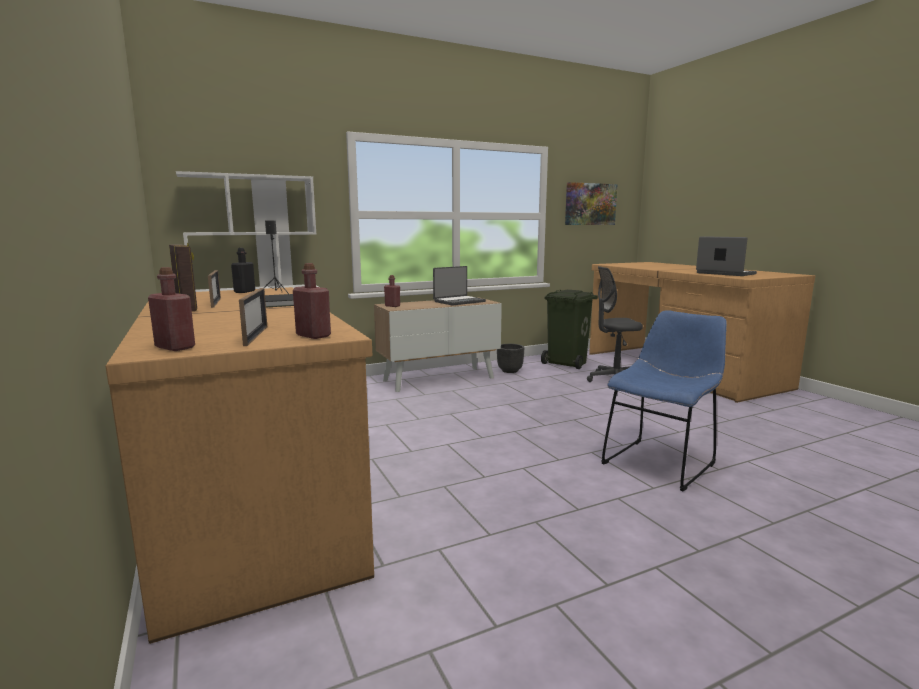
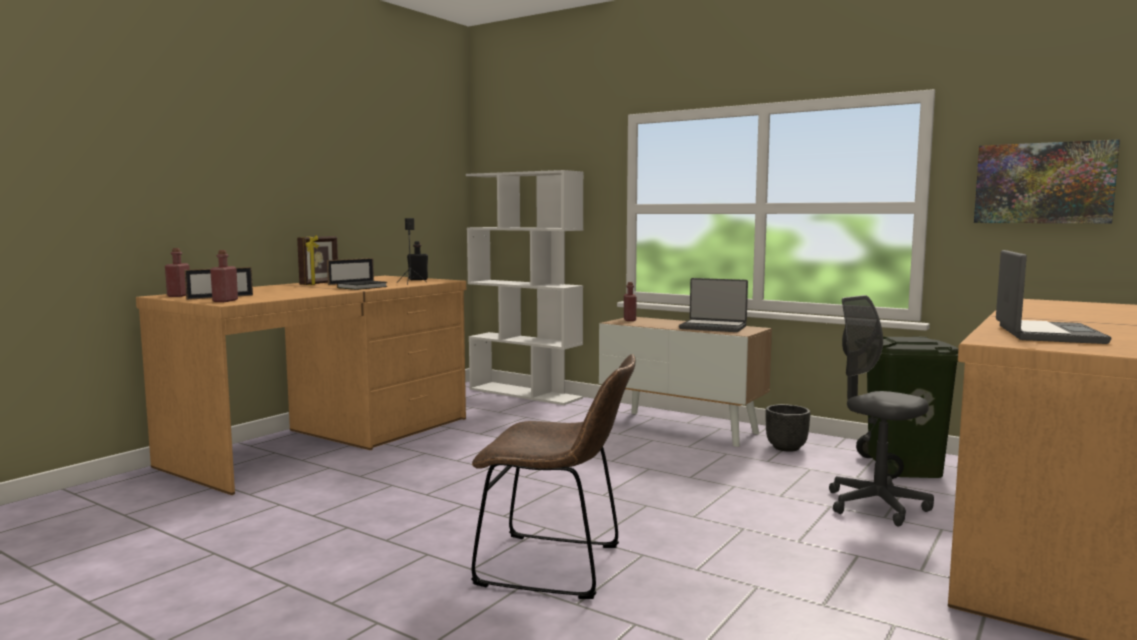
camera: 60 degrees right, 5 degrees down
blue chair [601,310,727,491] -> brown chair [471,354,635,599]

